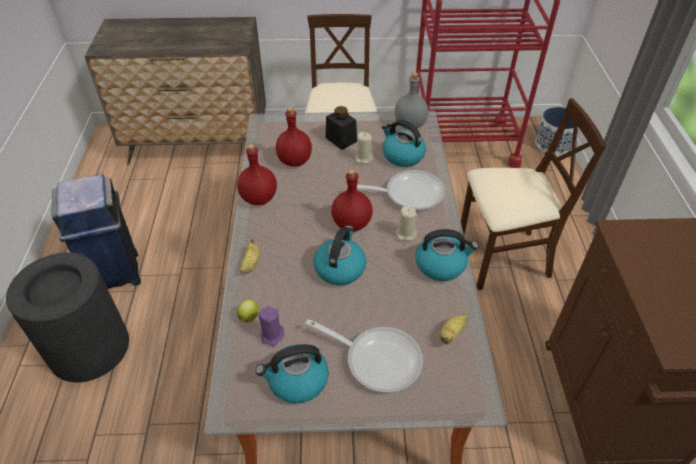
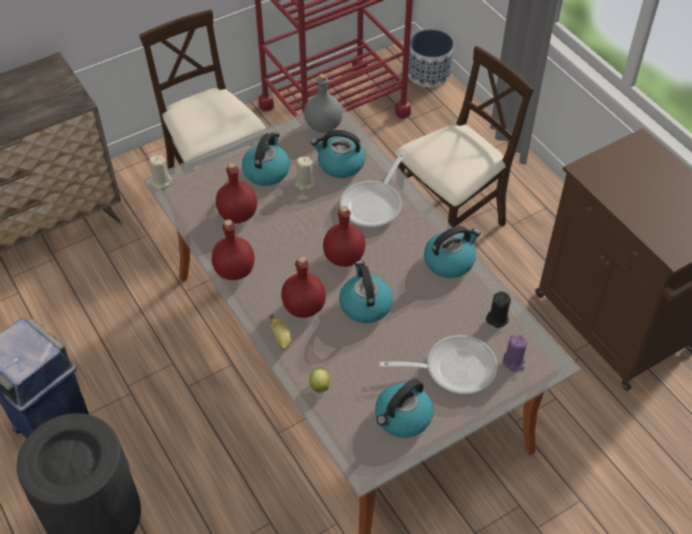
camera: 30 degrees left, 5 degrees up
purple candle [259,306,284,346] -> purple candle moved to [503,335,527,372]
black jar [326,106,357,150] -> kettle [242,132,290,186]
frying pan [347,170,445,211] -> frying pan turned 150 degrees clockwise [340,152,406,228]
beige candle [395,206,417,241] -> beige candle moved to [149,155,172,190]
banana [440,314,468,344] -> black candle [486,291,511,328]
none -> red bottle [281,256,326,318]

